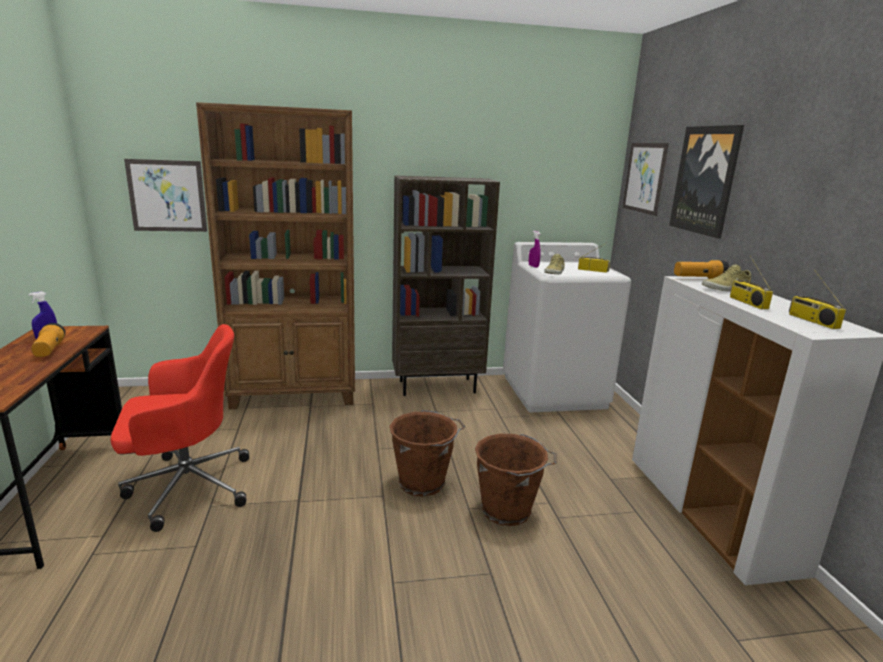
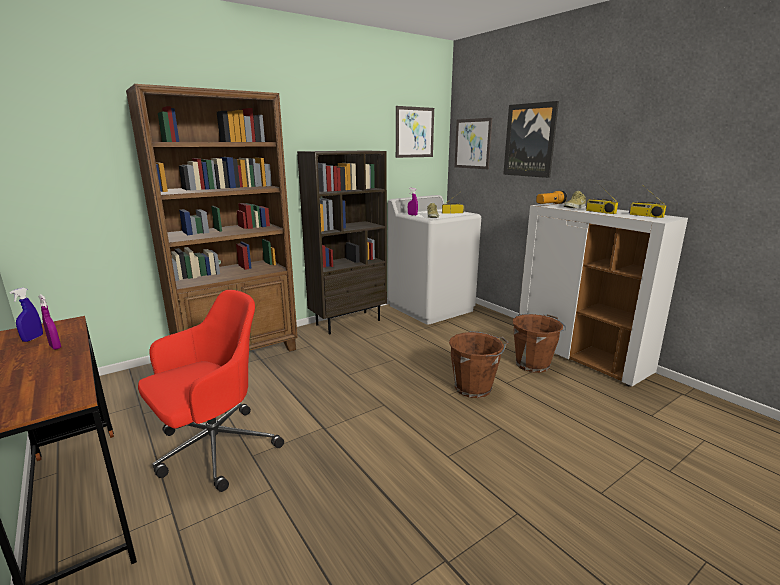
camera: 25 degrees left, 0 degrees up
flashlight [31,323,66,357] -> purple spray bottle [38,294,61,349]
picture [124,159,207,232] -> picture moved to [396,106,434,158]
brown bucket [390,410,465,497] -> brown bucket moved to [513,314,566,373]

